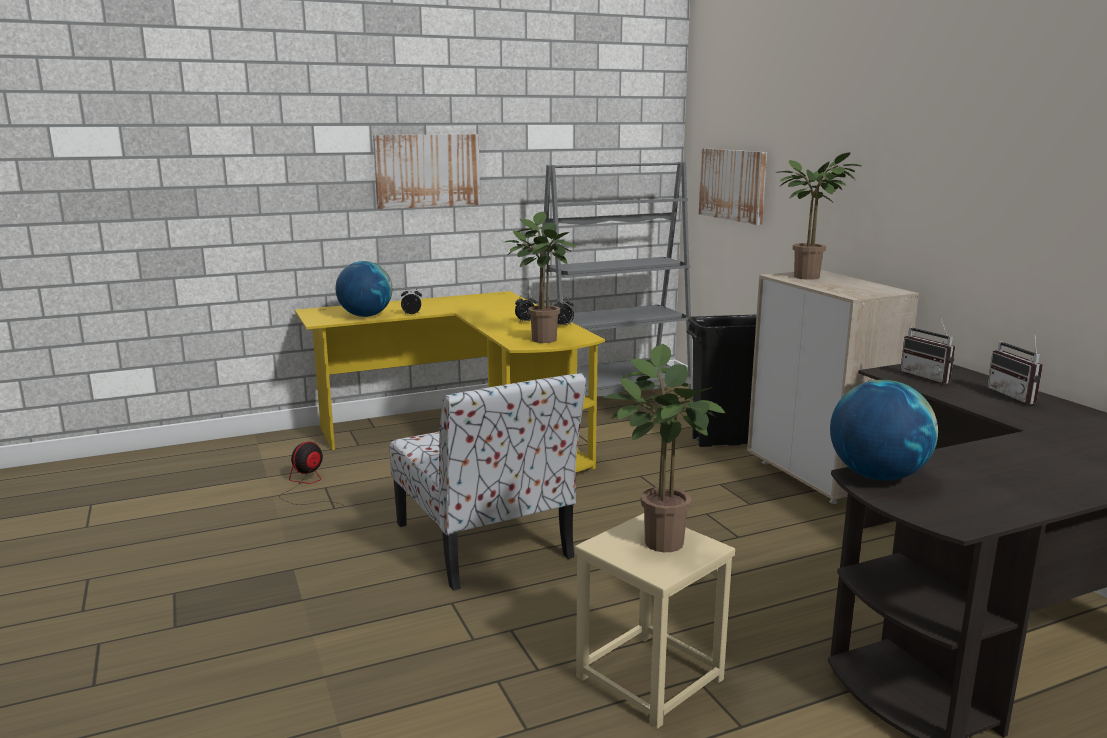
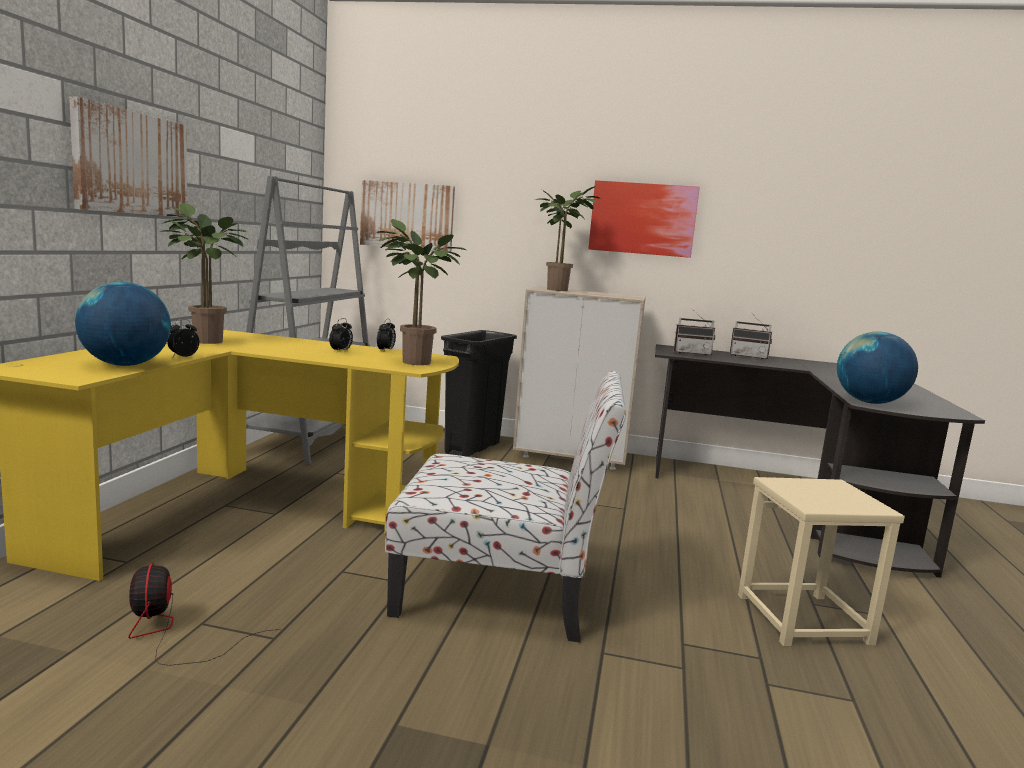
camera: 55 degrees left, 5 degrees down
potted plant [603,344,725,552] -> potted plant moved to [159,203,249,344]
none -> picture [588,180,700,258]

